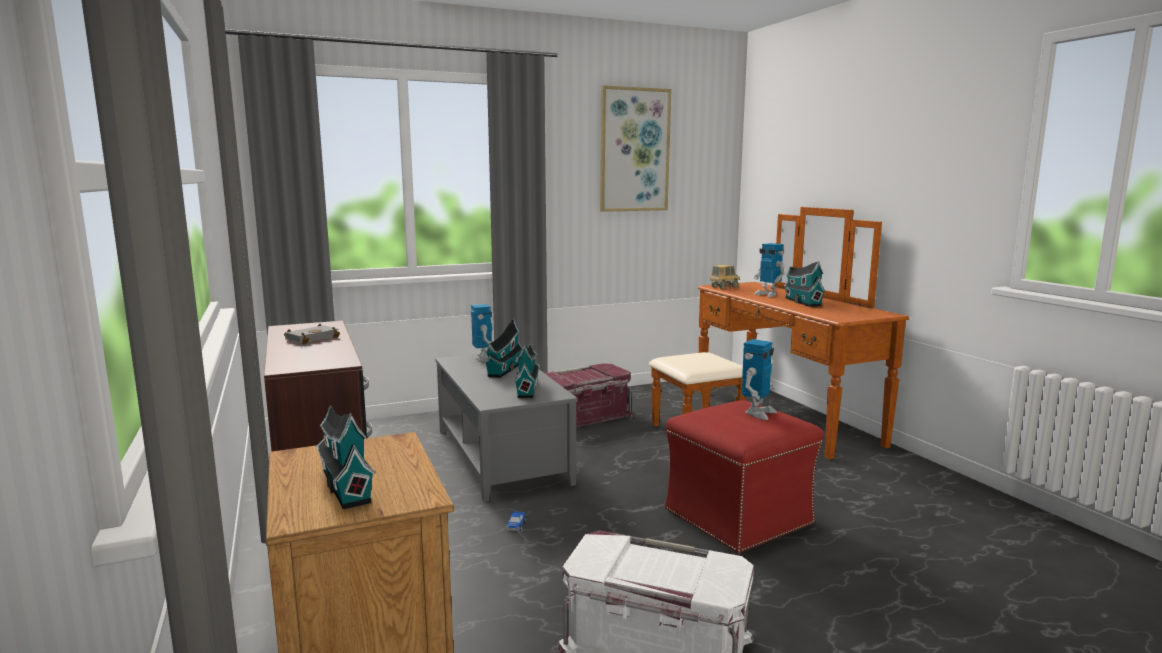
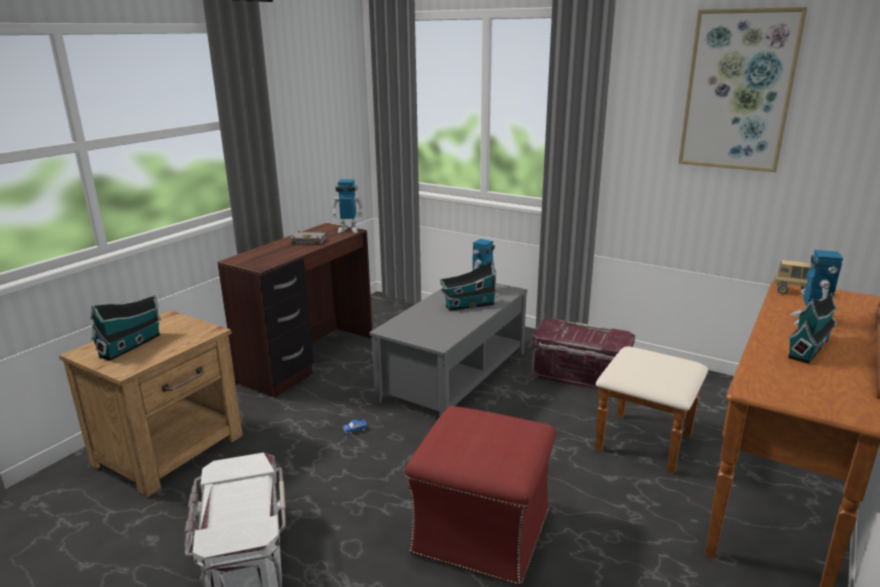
camera: 55 degrees right, 10 degrees up
toy house [514,344,540,398] -> none
toy robot [742,339,777,420] -> toy robot moved to [332,179,363,233]

